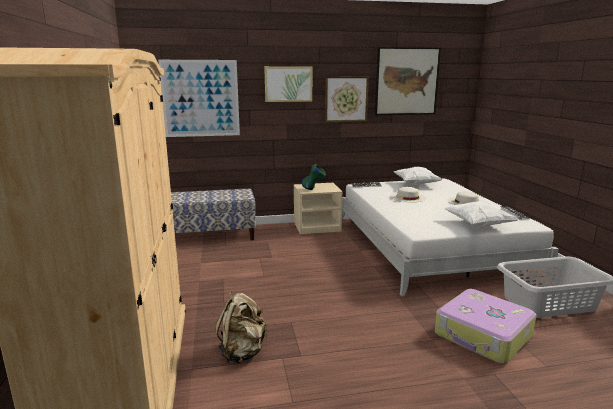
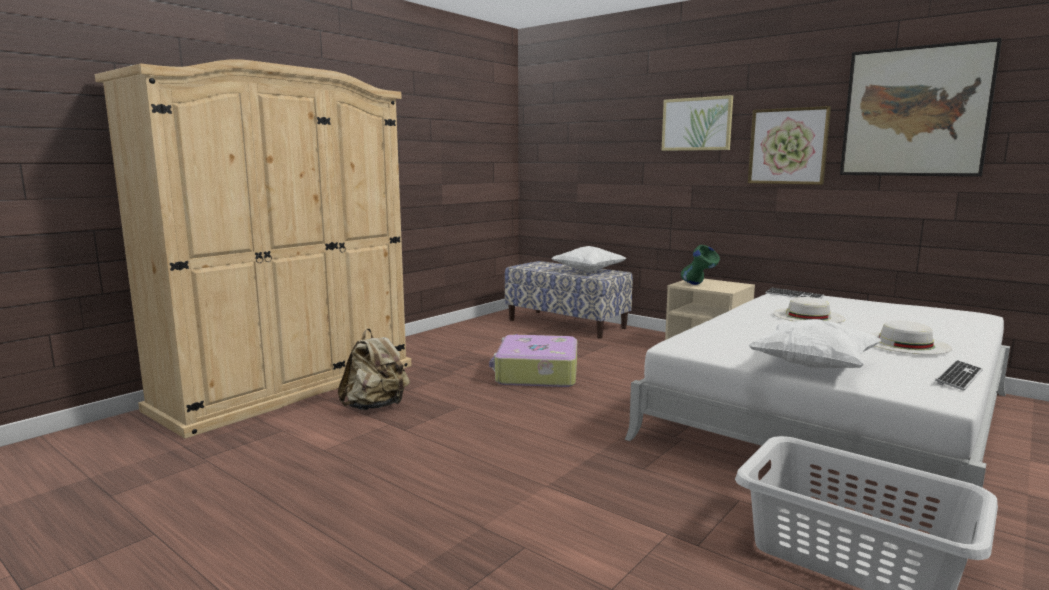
camera: 50 degrees right, 5 degrees down
picture [158,60,240,137] -> none
white pillow [394,167,443,185] -> white pillow moved to [551,246,627,272]
suitcase [435,289,536,364] -> suitcase moved to [489,335,577,387]

